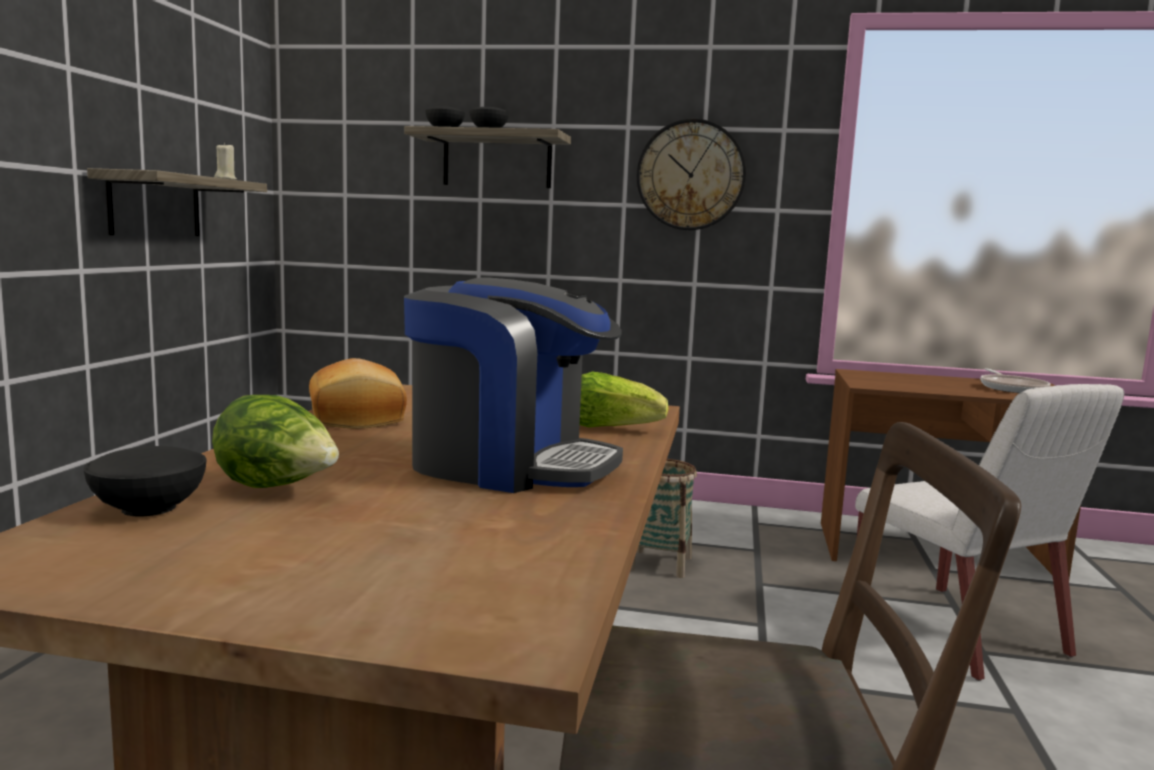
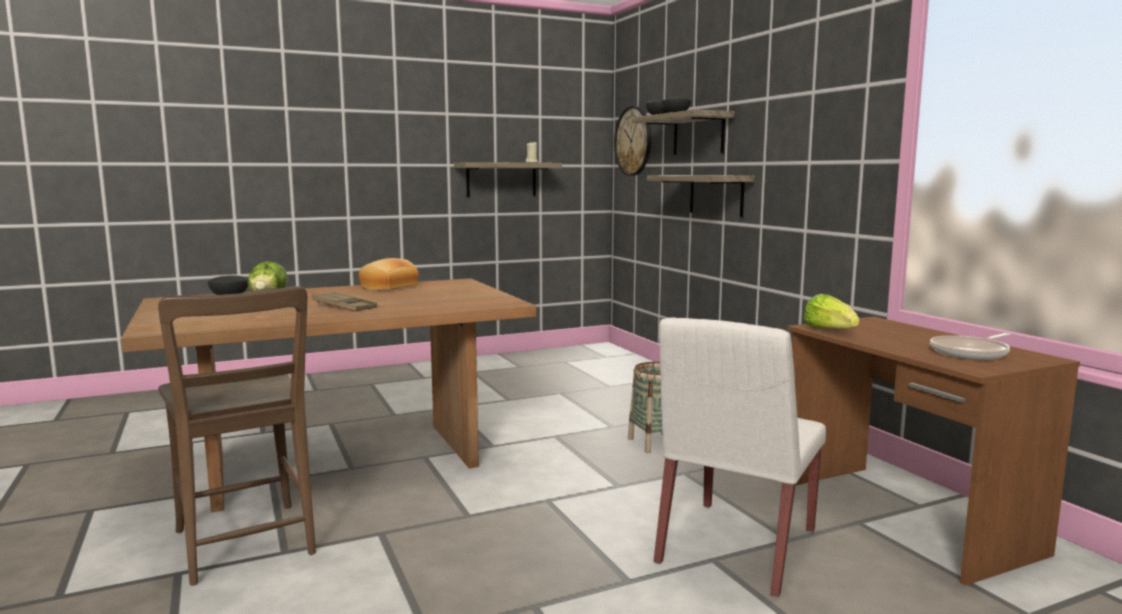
camera: 55 degrees right, 0 degrees up
coffee machine [404,277,623,493] -> brown tray [312,292,377,311]
lettuce [580,372,668,428] -> lettuce moved to [804,294,860,329]
wall clock [637,119,746,230] -> wall clock moved to [614,106,652,176]
none -> shelf [647,175,755,217]

